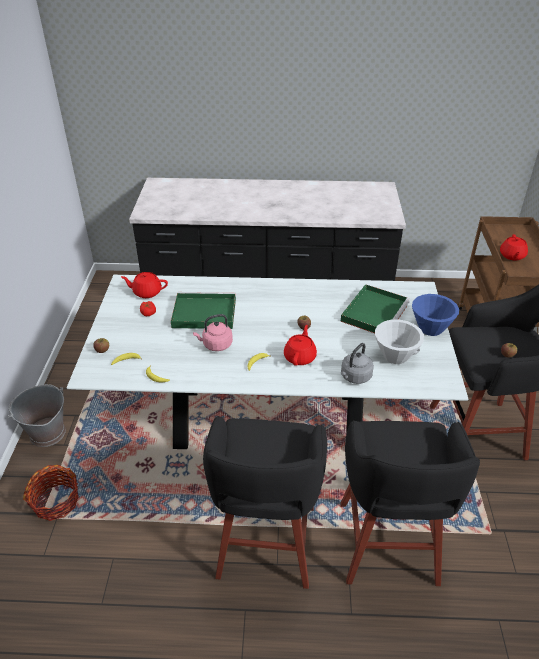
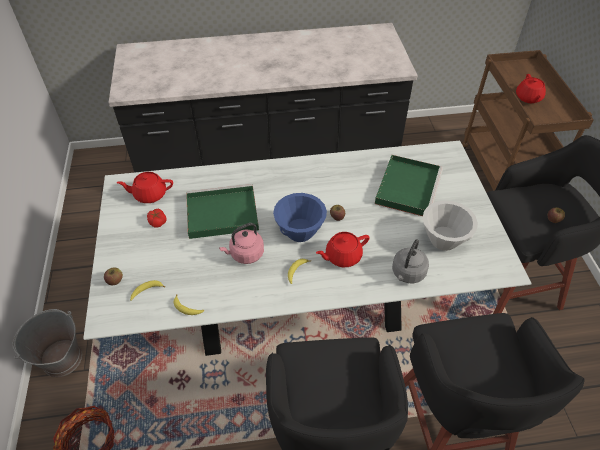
camera: 10 degrees left, 10 degrees up
red teapot [284,325,317,366] -> red teapot turned 120 degrees counterclockwise [316,232,370,267]
blue bowl [412,294,459,336] -> blue bowl moved to [273,193,327,242]

